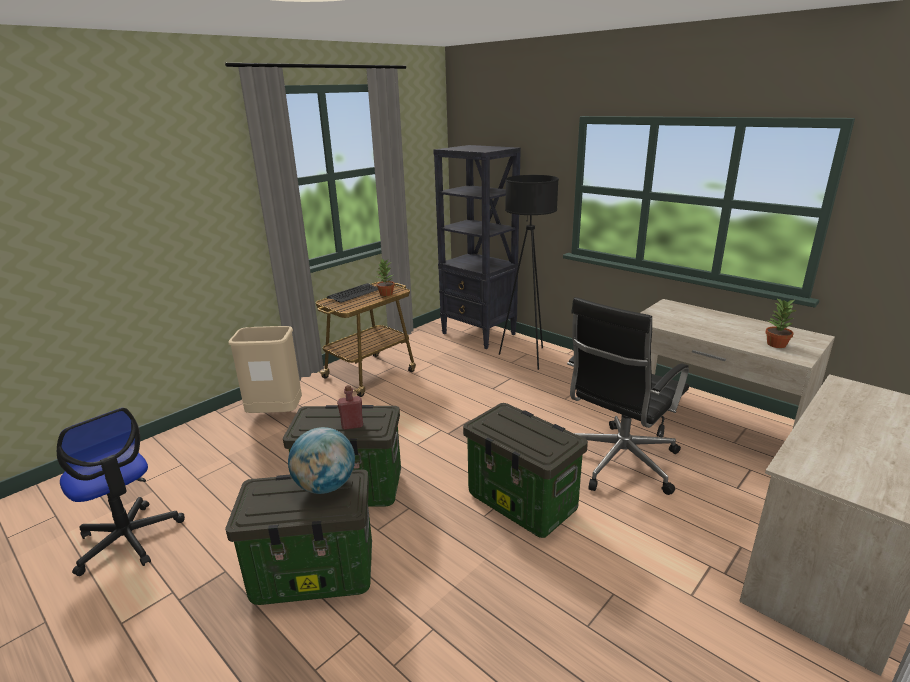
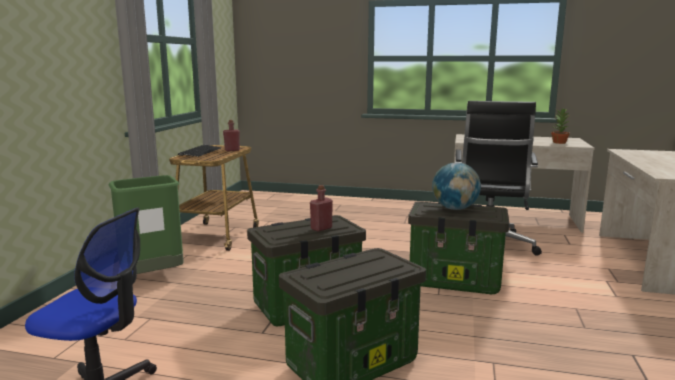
camera: 30 degrees left, 10 degrees down
beige trash can [228,326,302,413] -> green trash can [109,175,184,274]
globe [288,427,355,494] -> globe moved to [432,163,481,210]
potted plant [376,259,395,296] -> red bottle [223,120,240,151]
black bookcase [433,145,521,349] -> none
black floor lamp [499,175,559,370] -> none

